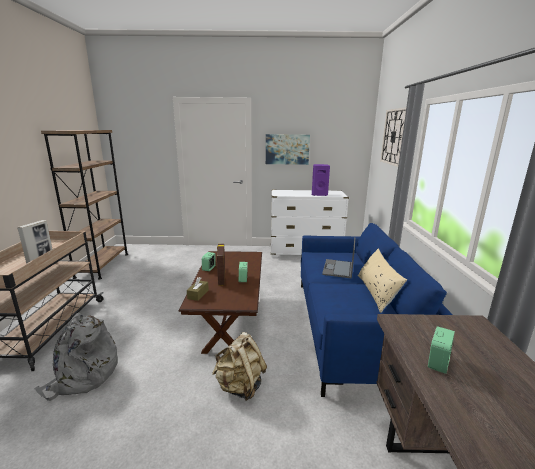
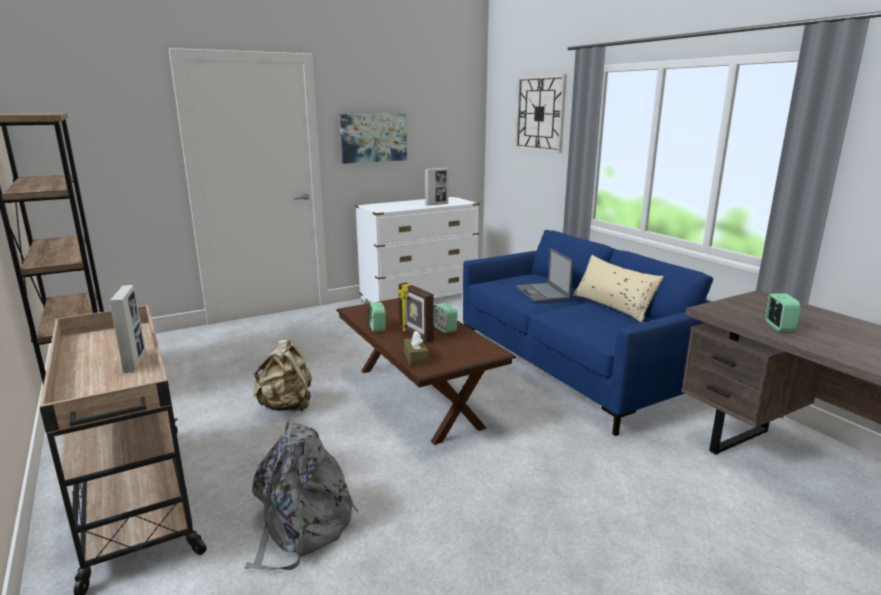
camera: 30 degrees left, 0 degrees up
beige backpack [212,332,267,401] -> beige backpack moved to [253,340,312,412]
purple speaker [312,164,330,196] -> picture frame [425,168,449,206]

